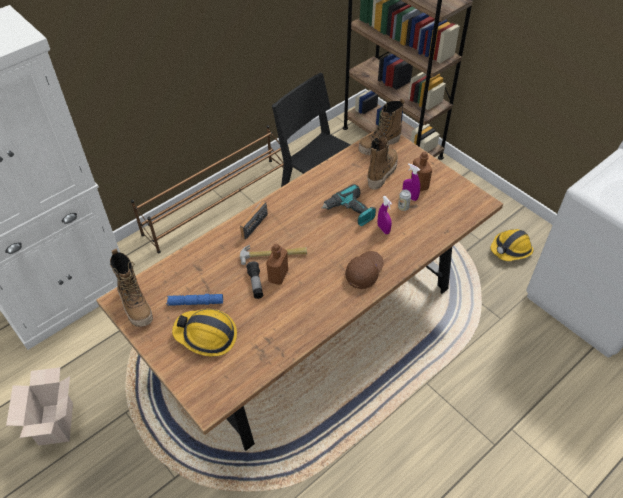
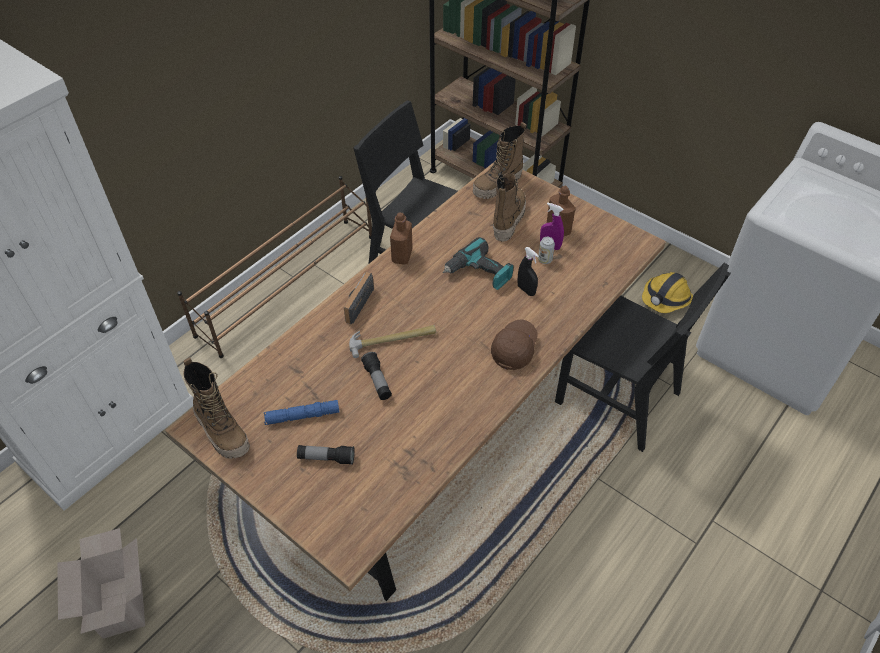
camera: 10 degrees left, 0 degrees up
hard hat [172,309,237,357] -> flashlight [297,445,355,465]
brown bottle [266,243,288,285] -> brown bottle moved to [390,212,413,264]
purple spray bottle [377,196,392,234] -> black spray bottle [517,247,539,296]
none -> black chair [555,263,731,452]

